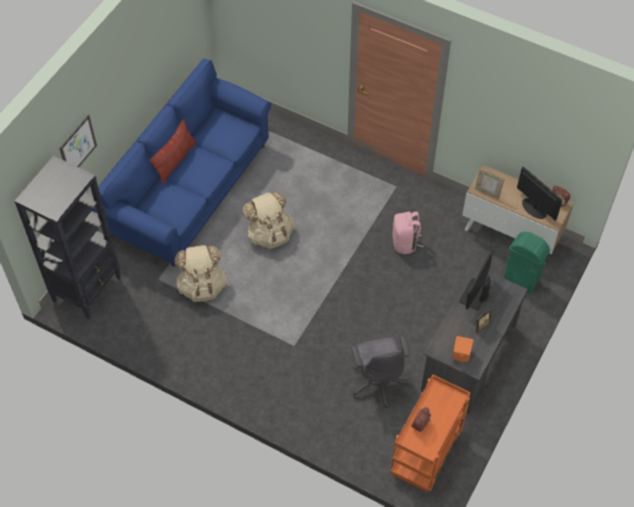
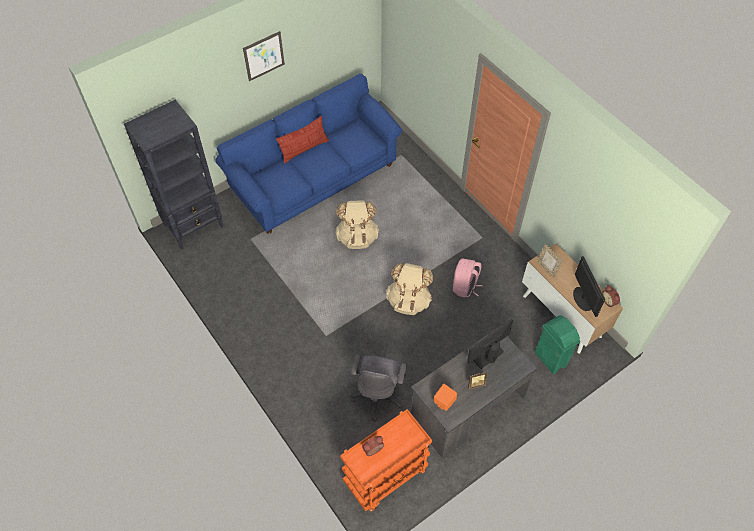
camera: 25 degrees right, 0 degrees up
picture [59,115,97,167] -> picture moved to [243,31,285,81]
beige backpack [175,245,227,302] -> beige backpack moved to [386,263,433,315]

